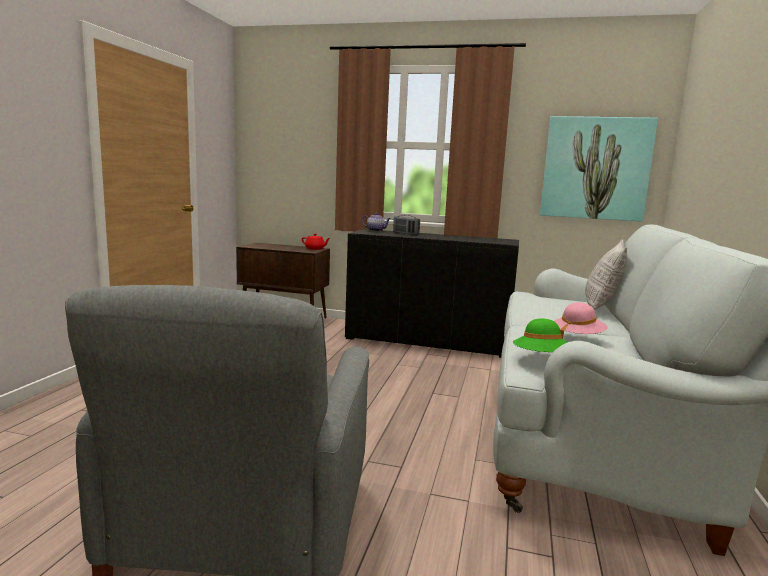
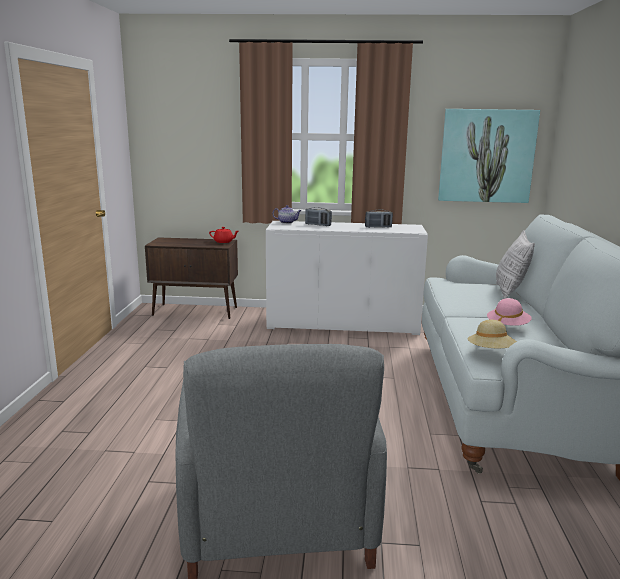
camera: 10 degrees left, 5 degrees up
black cabinet [345,229,519,358] -> white cabinet [266,221,428,335]
green hat [513,318,567,352] -> beige hat [468,319,517,348]
none -> radio [365,210,393,228]

